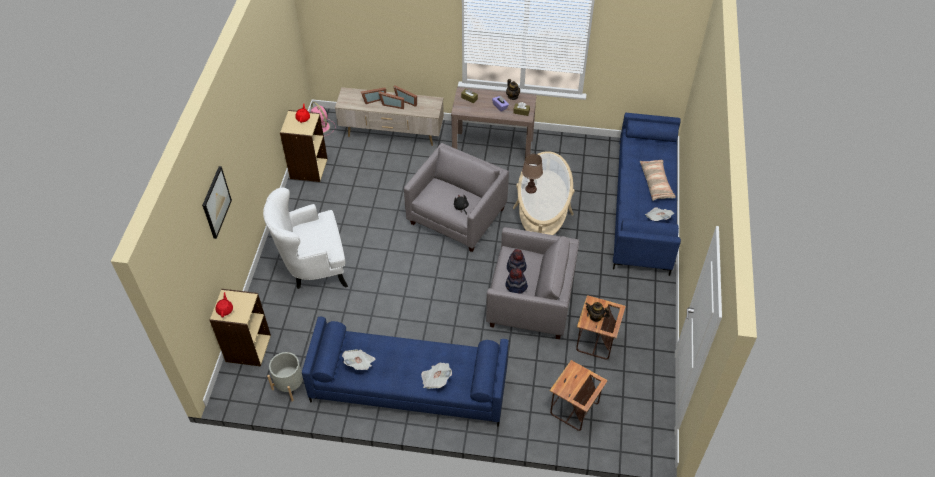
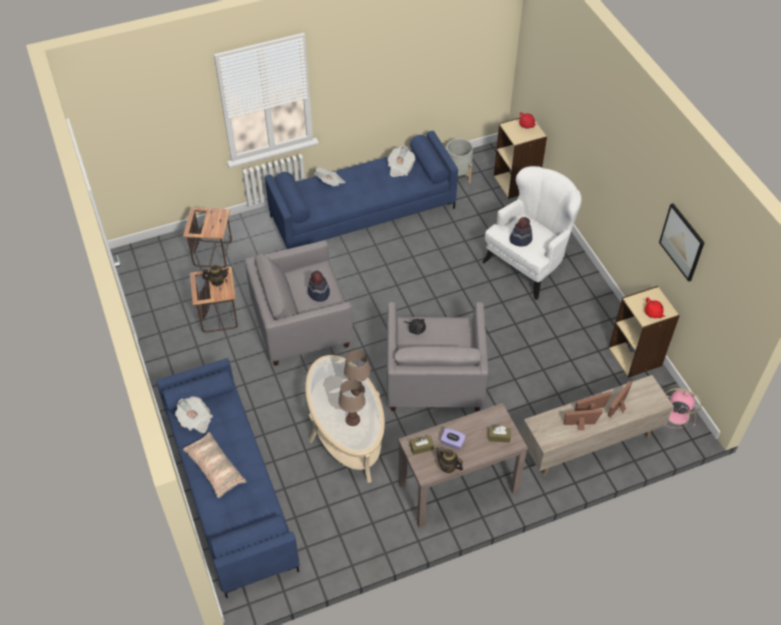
camera: 150 degrees right, 0 degrees up
picture [202,166,232,239] -> picture moved to [659,203,705,282]
hat [505,268,528,294] -> hat moved to [510,217,532,247]
none -> brown table lamp [338,380,366,426]

